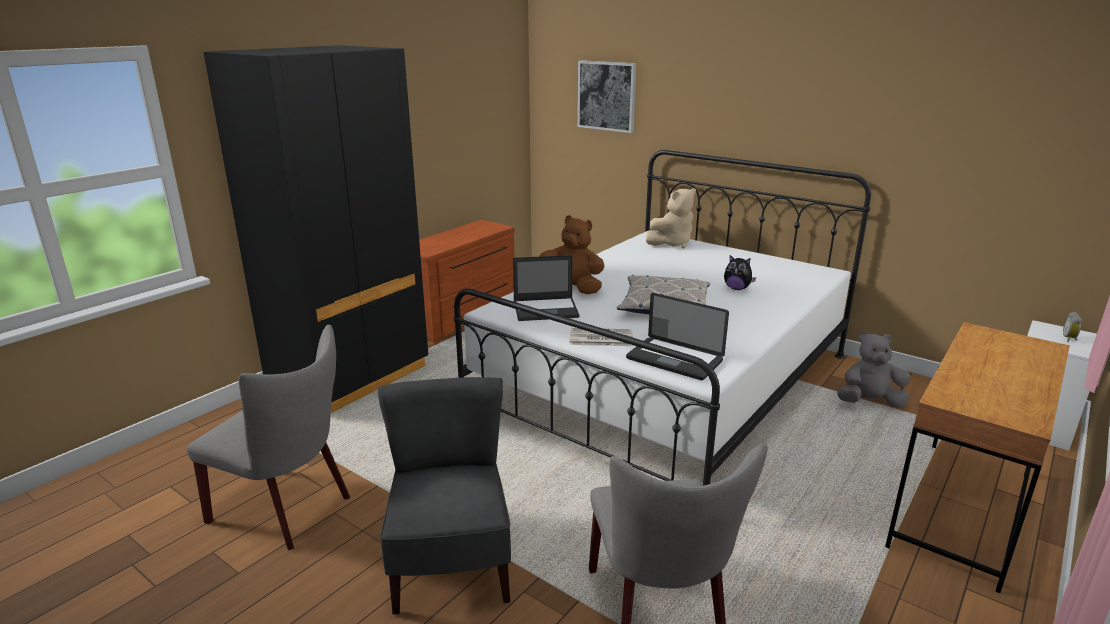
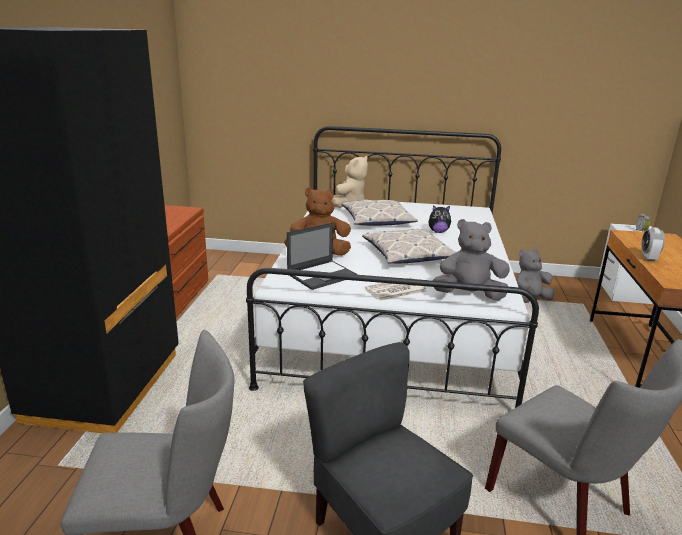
camera: 30 degrees left, 0 degrees up
picture [577,60,636,133] -> none
laptop [626,293,729,380] -> grey plush toy [432,219,510,301]
none -> pillow [341,199,418,226]
none -> alarm clock [641,227,665,261]

